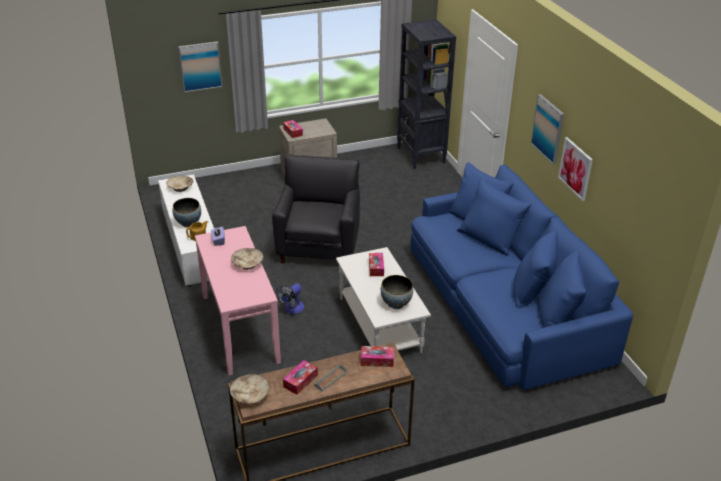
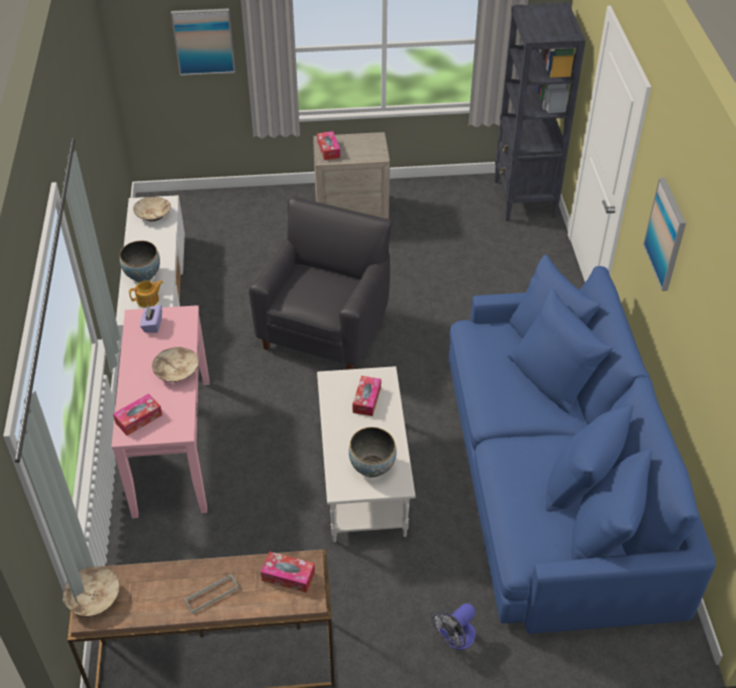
camera: 15 degrees right, 10 degrees up
fan [276,283,304,314] -> fan moved to [432,603,476,649]
tissue box [283,360,318,395] -> tissue box moved to [113,394,162,436]
picture [558,137,593,201] -> none

